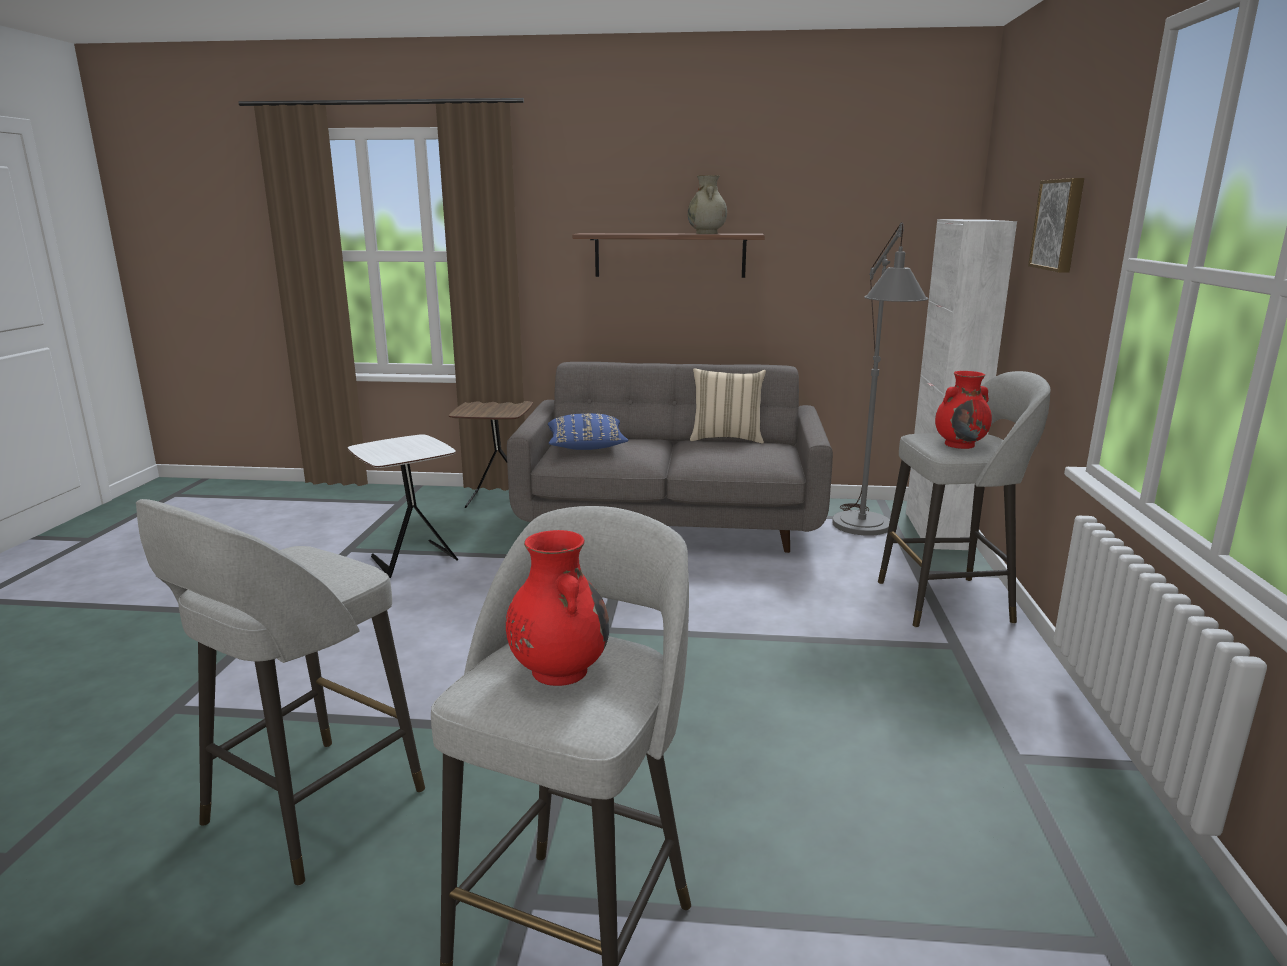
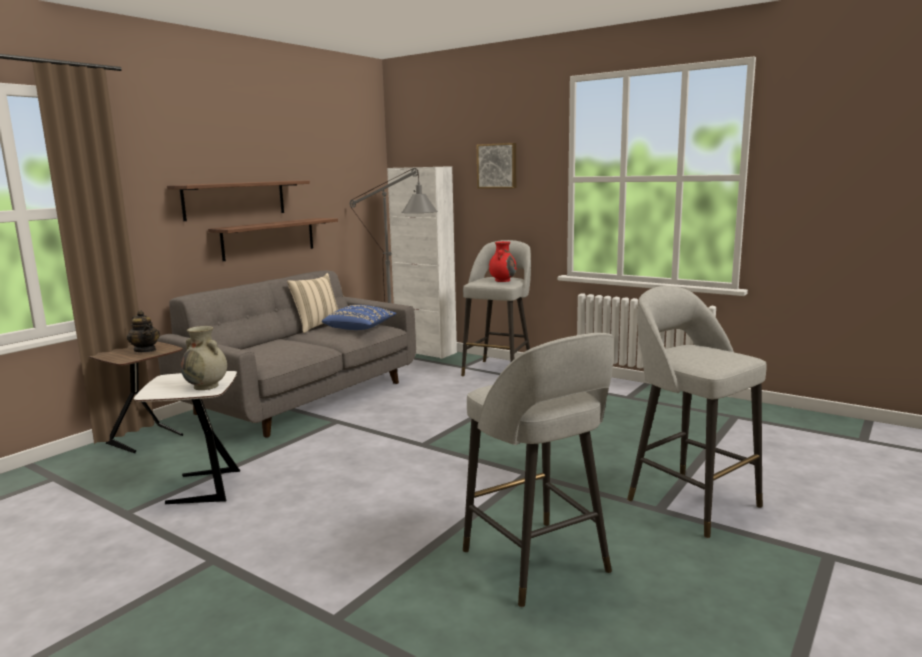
camera: 60 degrees left, 5 degrees down
red vase [506,530,609,686] -> none
blue pillow [548,413,628,450] -> blue pillow moved to [322,305,397,330]
beige vase [688,175,727,234] -> beige vase moved to [181,326,227,390]
none -> teapot [127,310,160,352]
none -> shelf [208,218,338,261]

